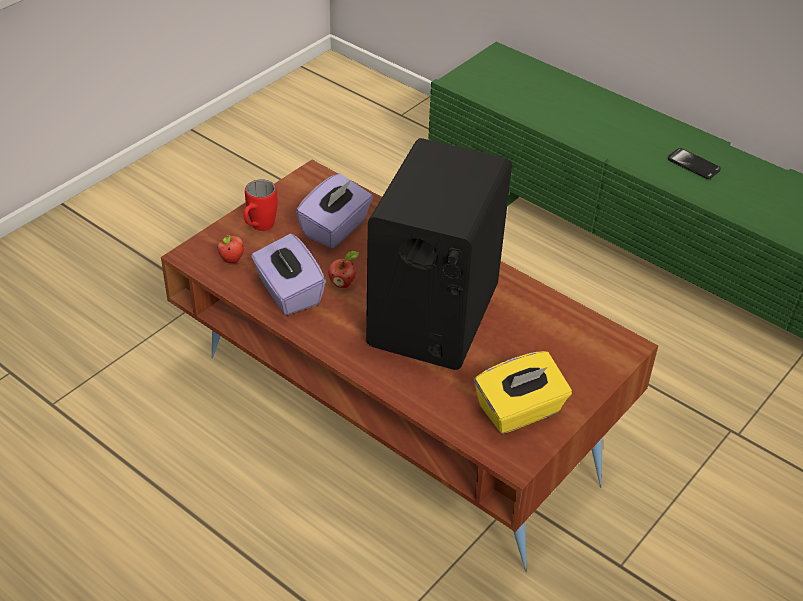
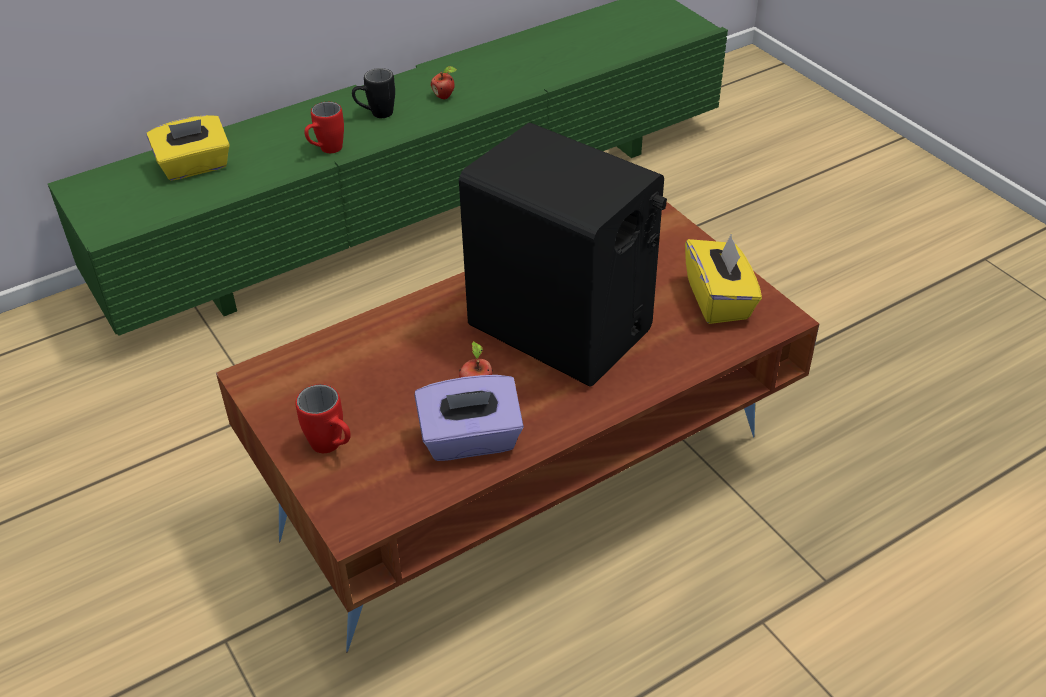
camera: 70 degrees left, 0 degrees up
apple [217,235,244,263] -> apple moved to [431,66,457,99]
purple tissue box [296,173,373,248] -> none
phone [668,148,721,179] -> black mug [352,68,395,118]
none -> yellow tissue box [146,115,230,181]
none -> red mug [304,102,344,153]

